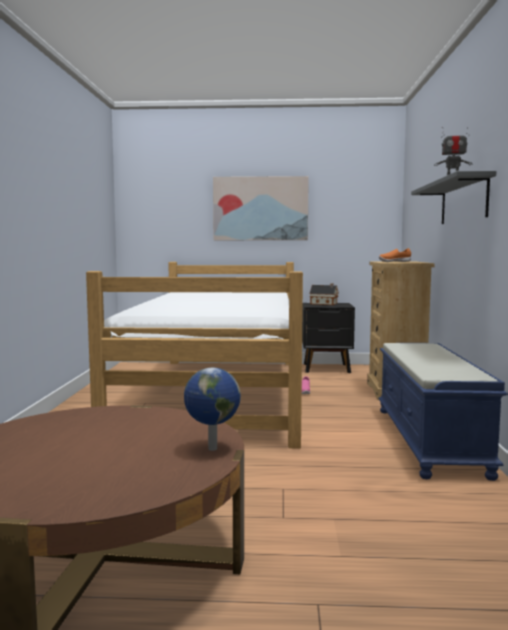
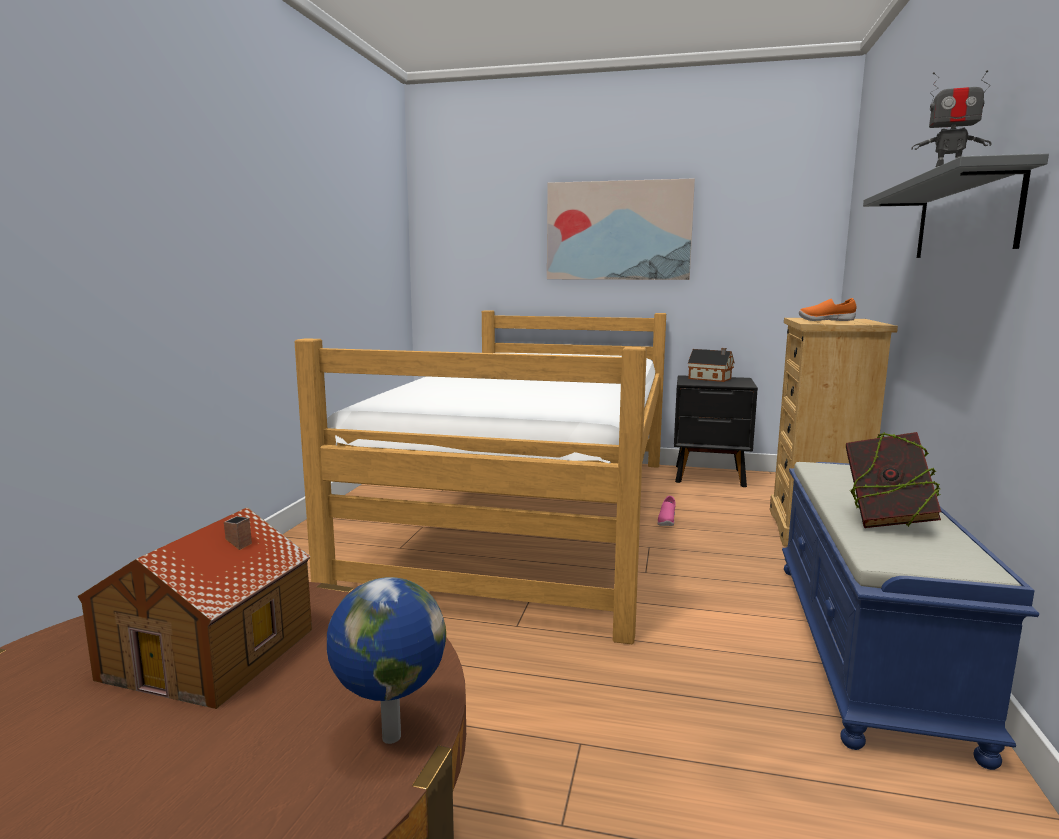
camera: 10 degrees right, 5 degrees up
none -> toy house [77,507,312,709]
none -> book [846,432,941,528]

